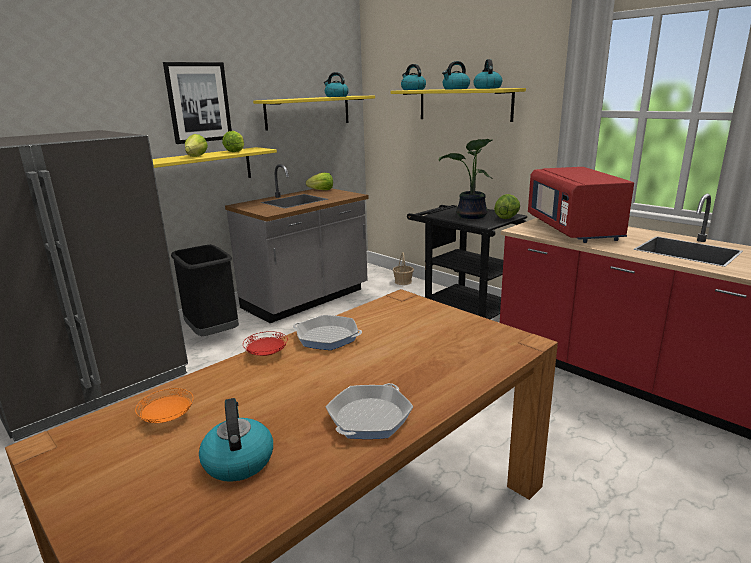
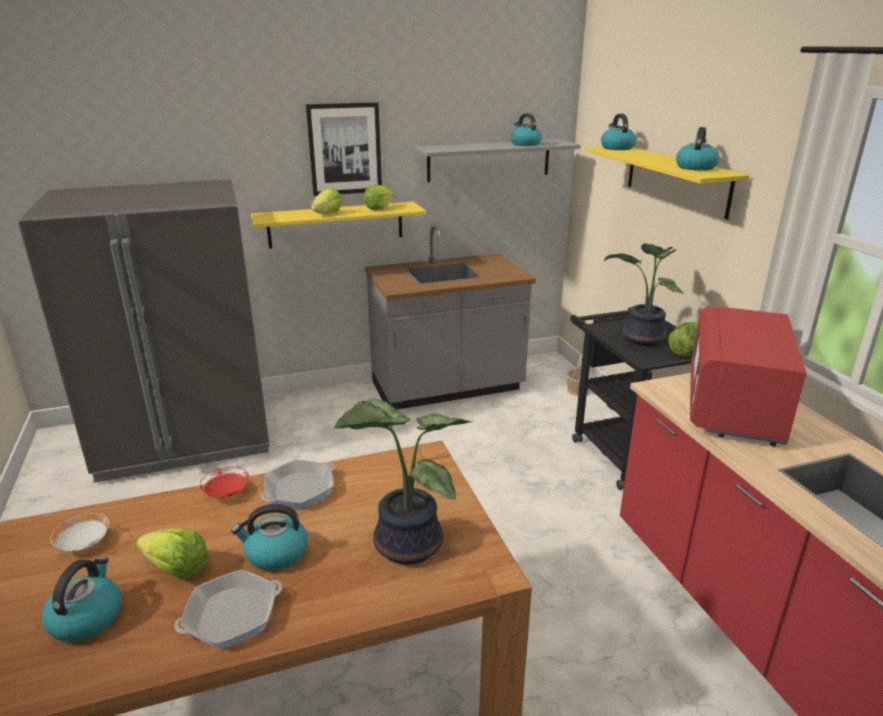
camera: 25 degrees right, 5 degrees up
orange plate [135,388,193,423] -> white plate [50,513,109,551]
black trash can [171,245,239,336] -> none
yellow shelf [253,96,375,131] -> grey shelf [414,140,581,182]
frying pan [293,315,362,350] -> frying pan turned 90 degrees clockwise [261,460,334,509]
lettuce [306,173,333,190] -> lettuce moved to [136,529,209,578]
kettle [442,61,470,89] -> kettle moved to [231,504,308,571]
none -> potted plant [334,399,472,565]

